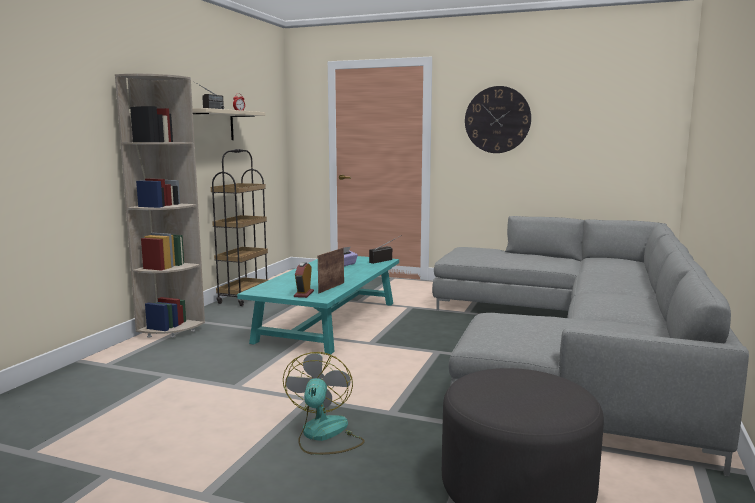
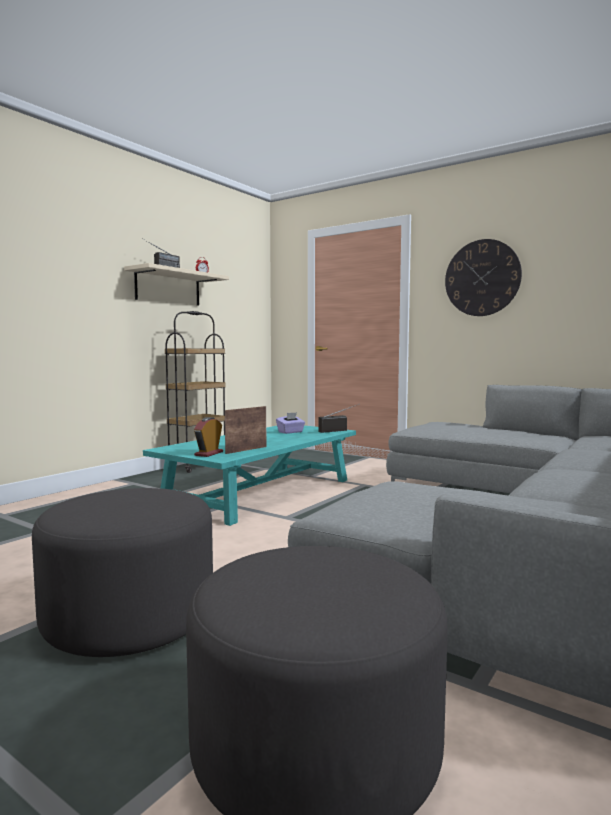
camera: 15 degrees right, 5 degrees down
beige bookcase [115,74,205,338] -> none
fan [283,352,365,455] -> grey ottoman [32,488,213,657]

